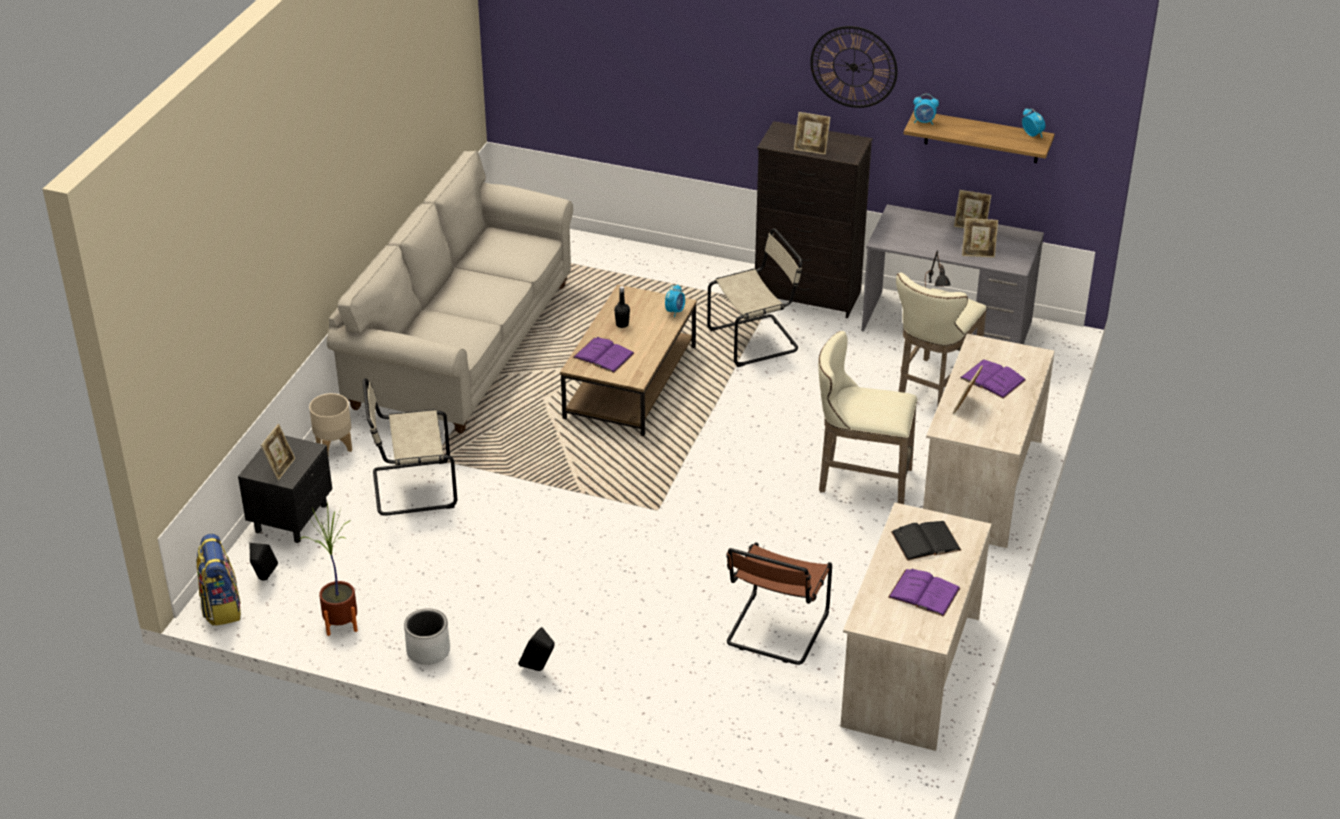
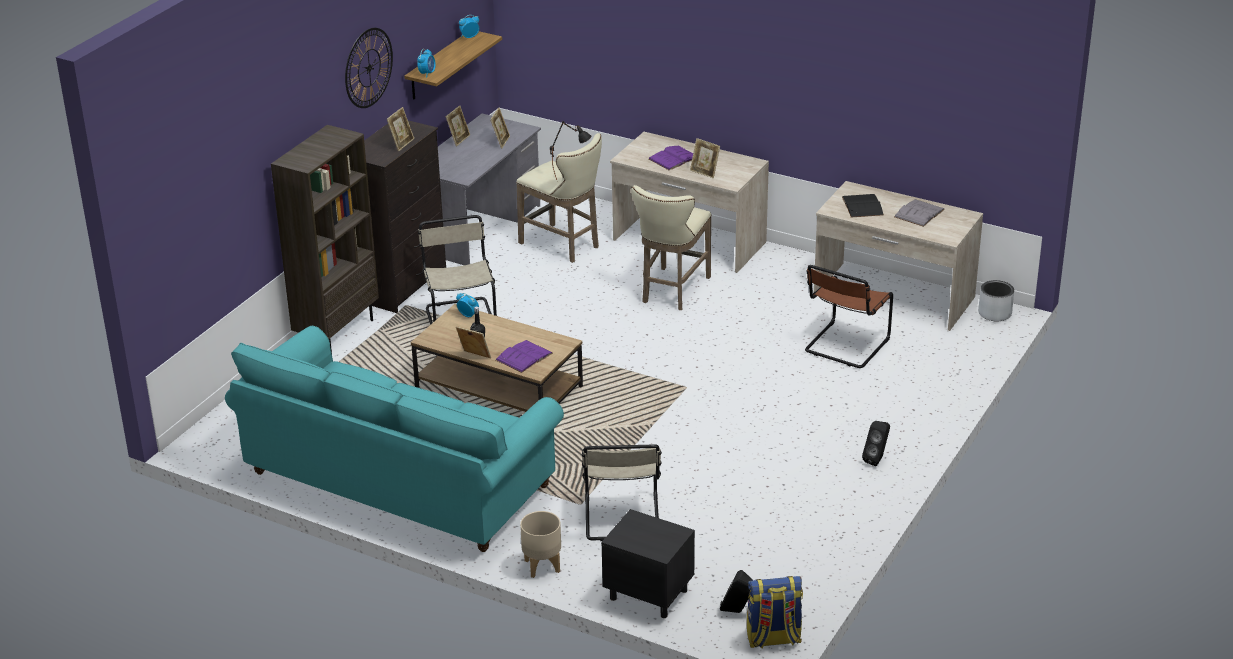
camera: 80 degrees left, 5 degrees down
picture frame [261,424,295,480] -> picture frame moved to [456,326,491,358]
potted plant [300,502,358,636] -> none
beige sofa [327,150,573,433] -> turquoise sofa [225,326,564,552]
grey planter [404,608,450,665] -> grey planter moved to [978,280,1014,321]
brown chair [726,542,832,665] -> brown chair turned 90 degrees clockwise [805,265,893,368]
purple book [888,569,960,617] -> grey book [894,199,945,227]
none -> brown bookcase [271,125,379,353]

